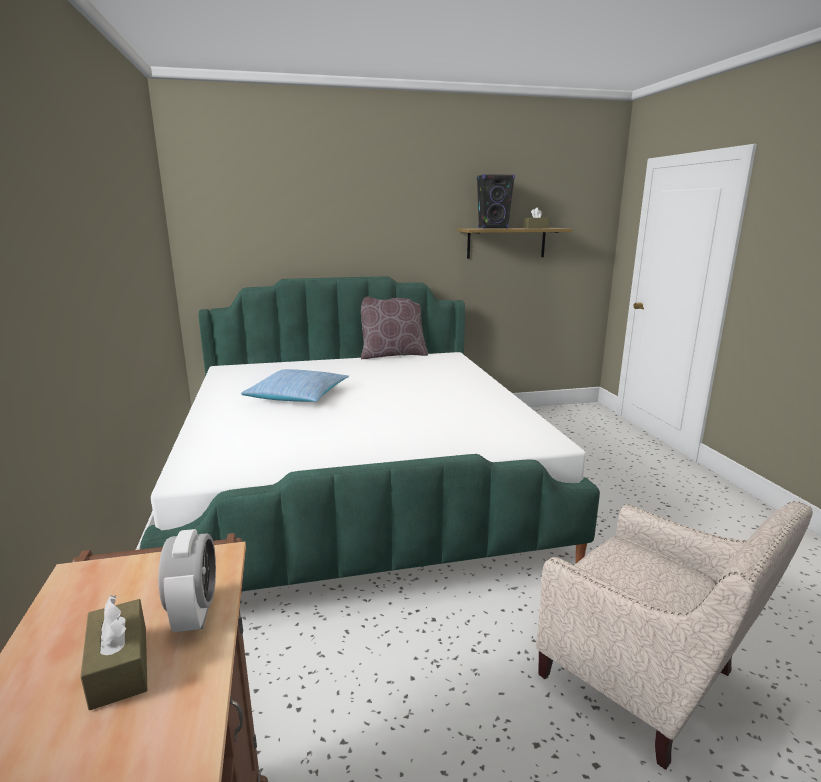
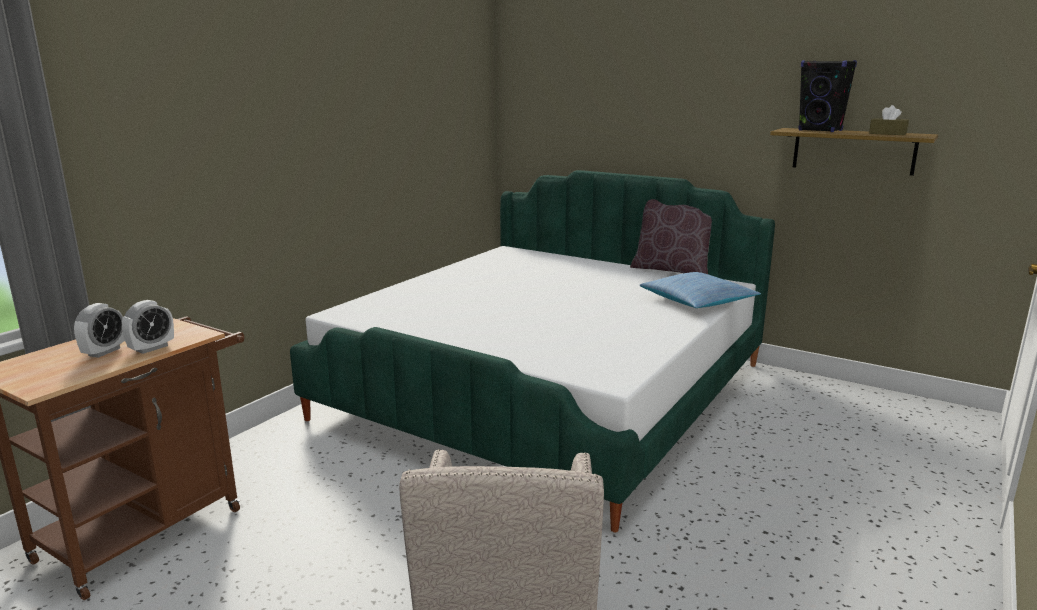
camera: 45 degrees right, 0 degrees up
brown tissue box [81,595,147,710] -> alarm clock [74,303,125,358]
pillow [241,369,349,402] -> pillow moved to [640,272,761,308]

